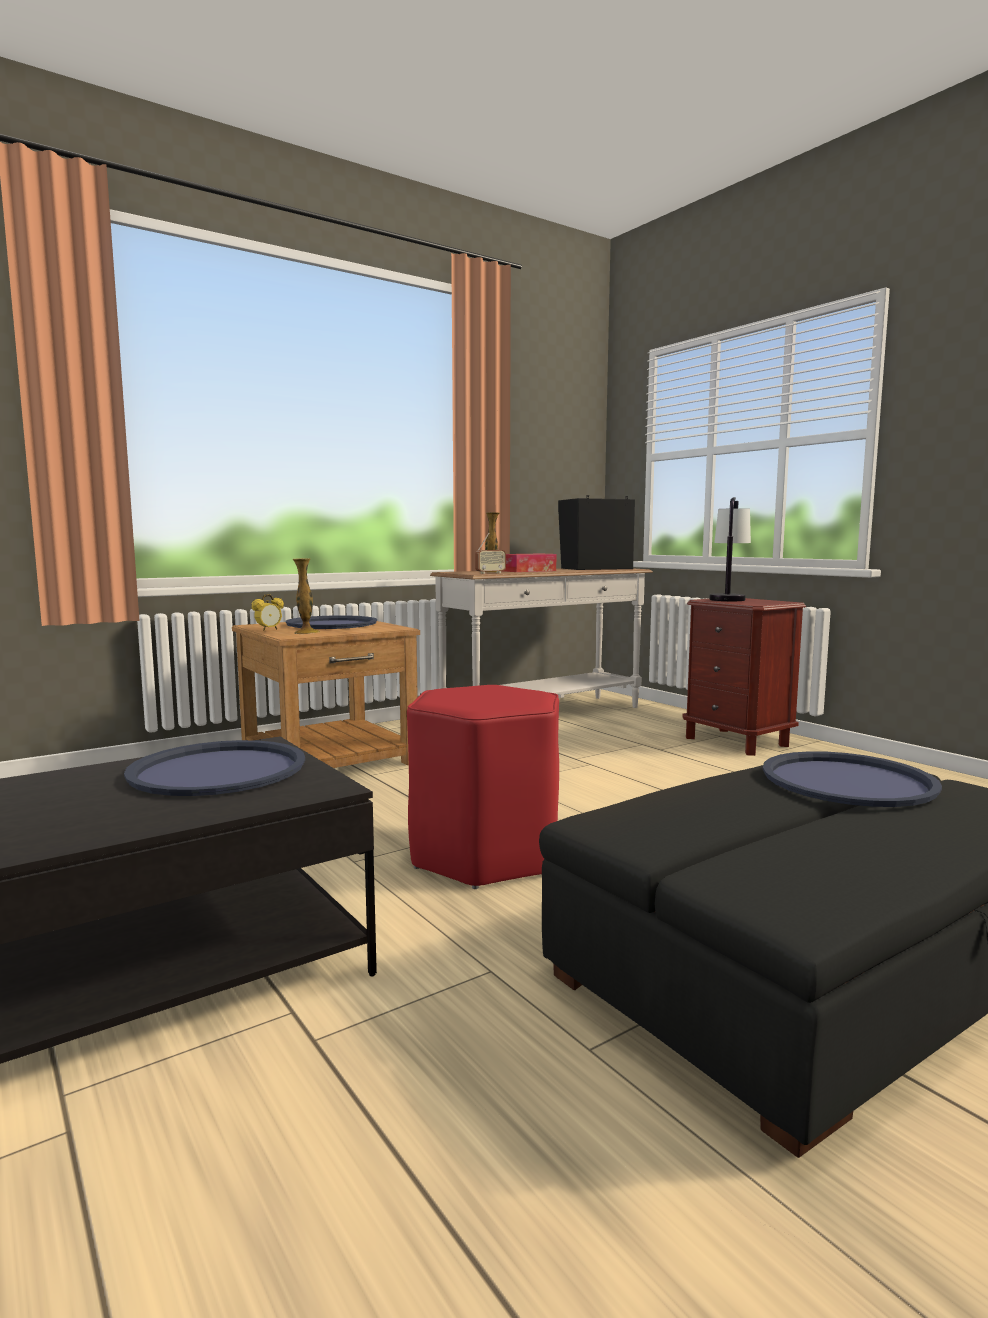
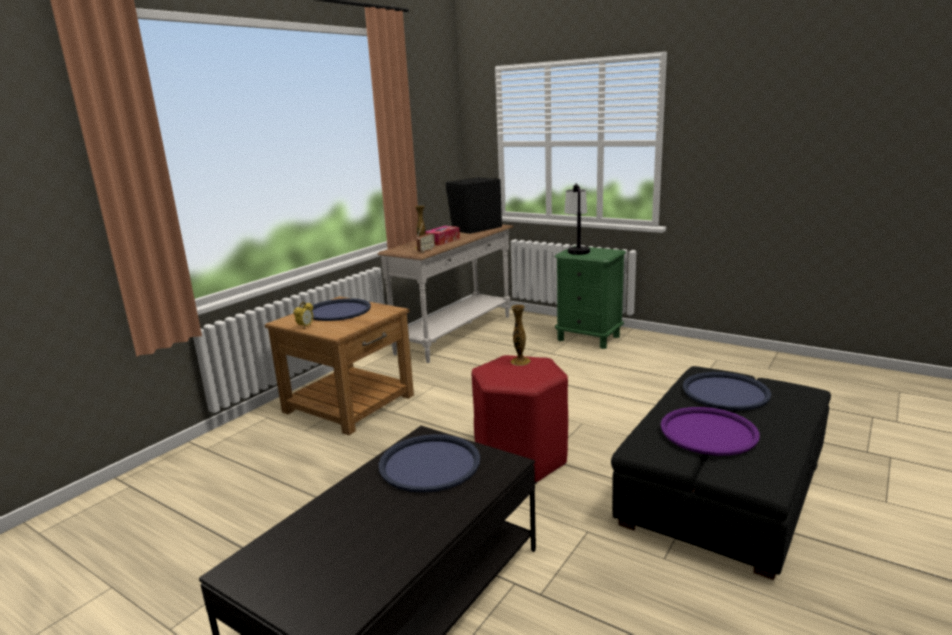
camera: 20 degrees left, 10 degrees up
vase [292,558,320,634] -> vase moved to [511,305,531,366]
brown nightstand [682,598,806,756] -> green nightstand [554,246,626,349]
none -> purple tray [661,407,760,456]

